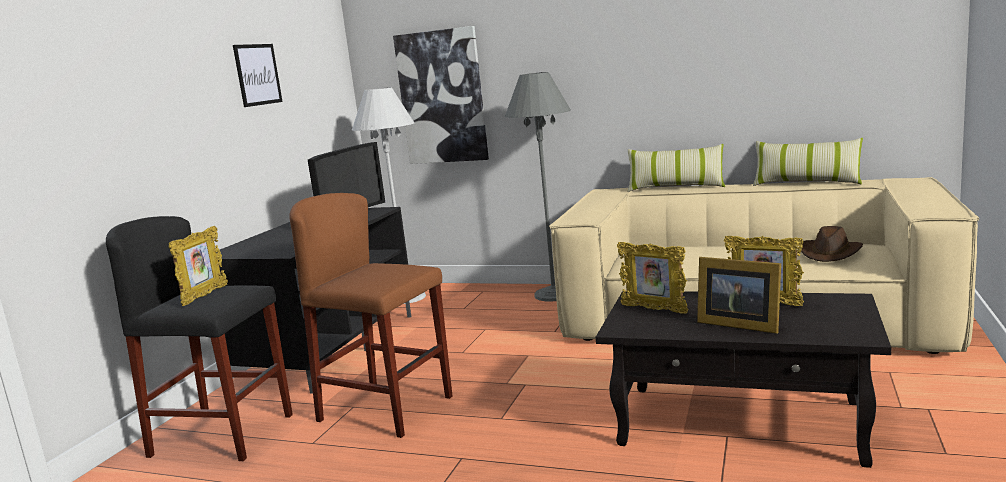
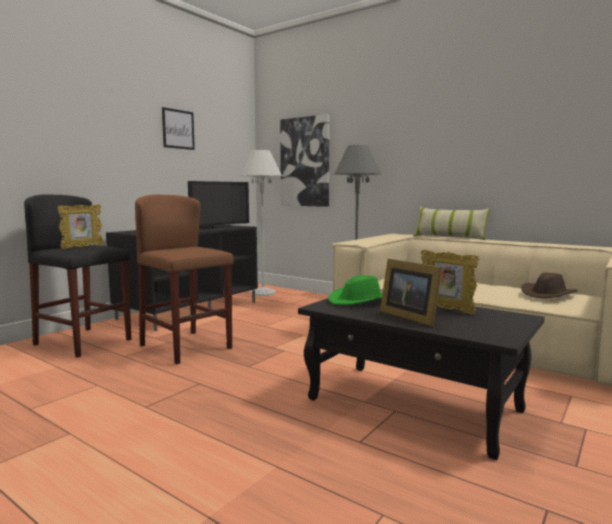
camera: 15 degrees right, 5 degrees down
picture frame [617,242,688,314] -> green hat [328,275,382,305]
pillow [753,138,863,186] -> none

